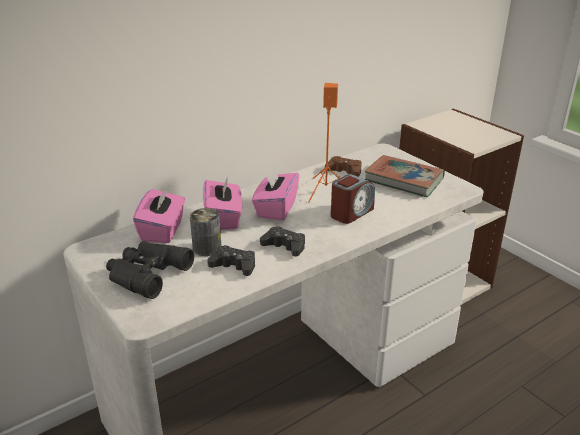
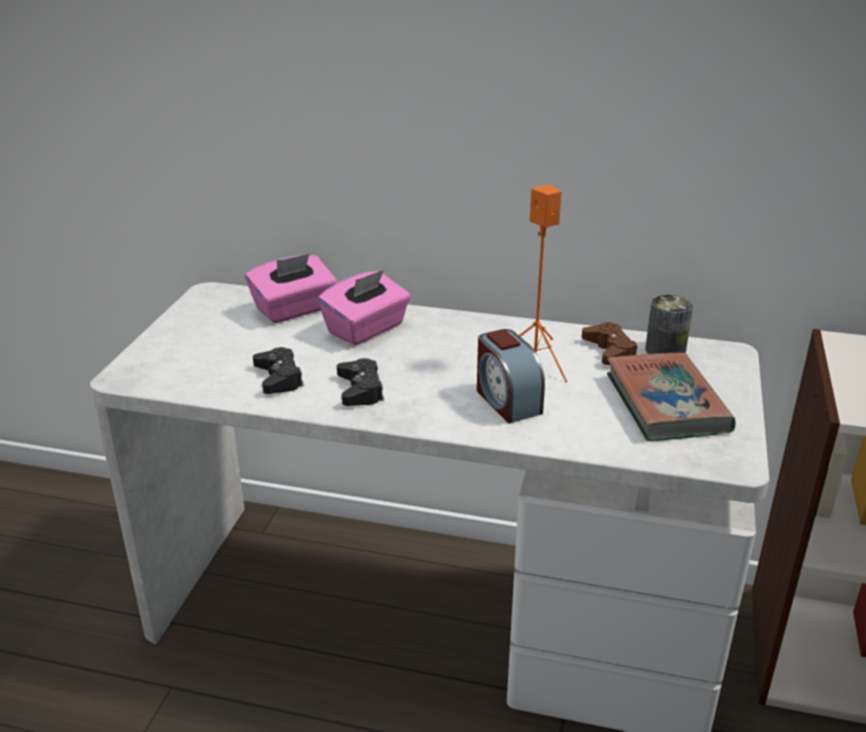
camera: 50 degrees right, 0 degrees up
black binoculars [106,241,194,299] -> none
can [190,208,221,256] -> can moved to [645,294,693,354]
pink tissue box [252,165,299,221] -> none
alarm clock [331,174,375,224] -> alarm clock turned 60 degrees clockwise [477,329,545,423]

